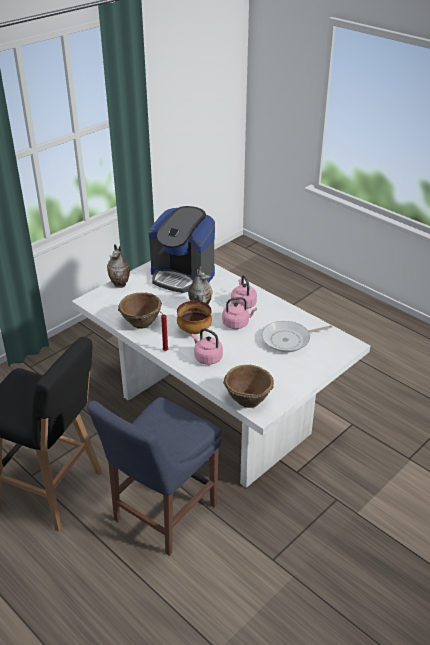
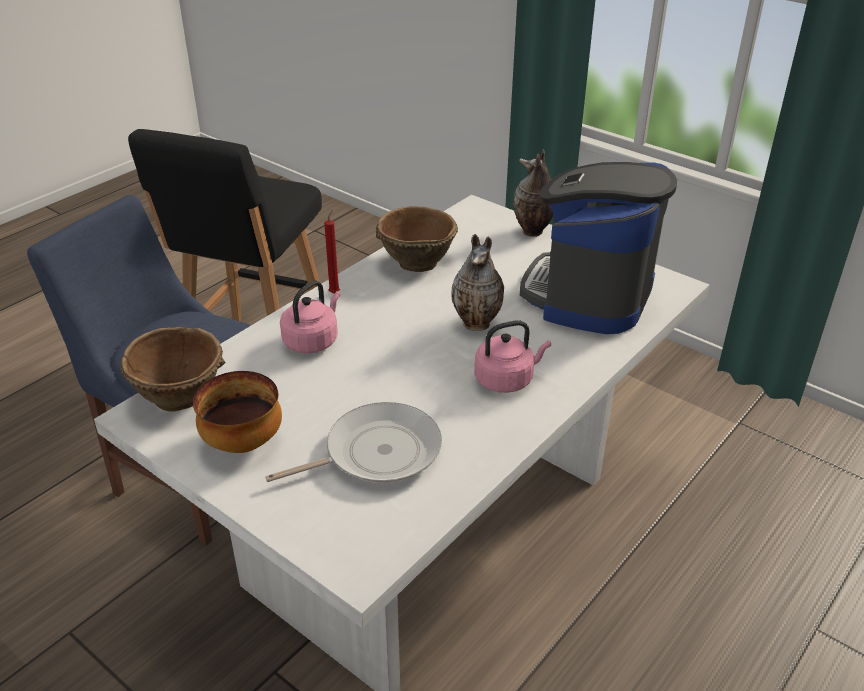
camera: 85 degrees right, 0 degrees up
bowl [177,301,212,334] -> bowl moved to [193,371,282,453]
pink kettle [222,297,257,329] -> none
frying pan [262,321,333,352] -> frying pan turned 90 degrees clockwise [265,402,442,483]

